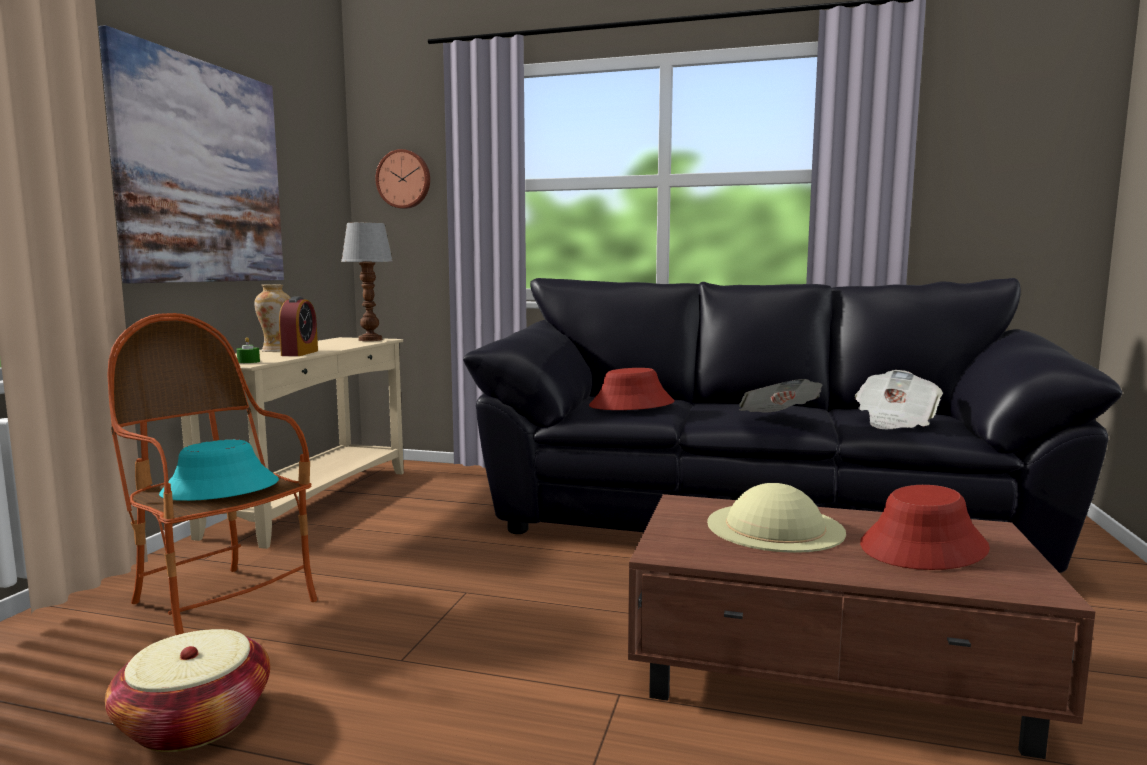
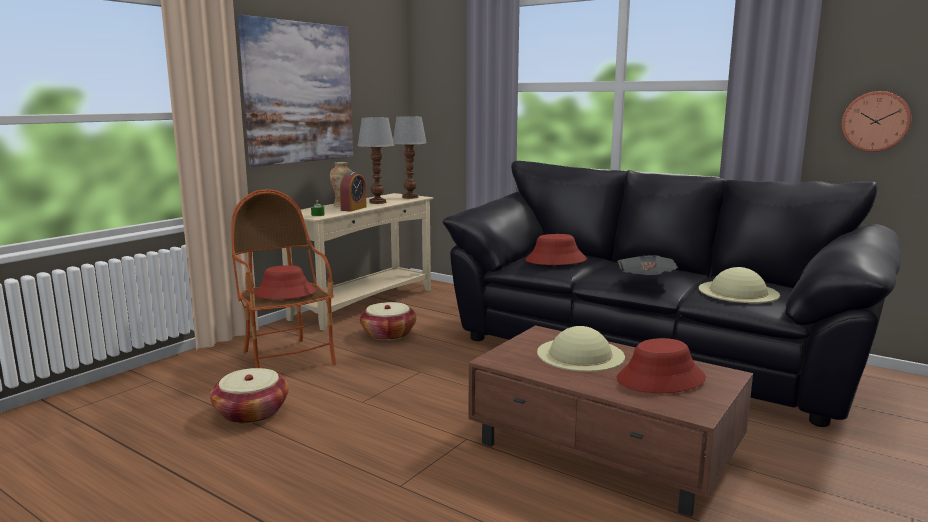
camera: 20 degrees right, 5 degrees up
turquoise hat [159,440,279,501] -> red hat [254,265,317,299]
wall clock [375,149,430,209] -> wall clock moved to [841,91,911,152]
newspaper [855,370,943,429] -> beige hat [699,267,780,303]
none -> table lamp [357,117,395,204]
none -> basket [360,302,416,341]

